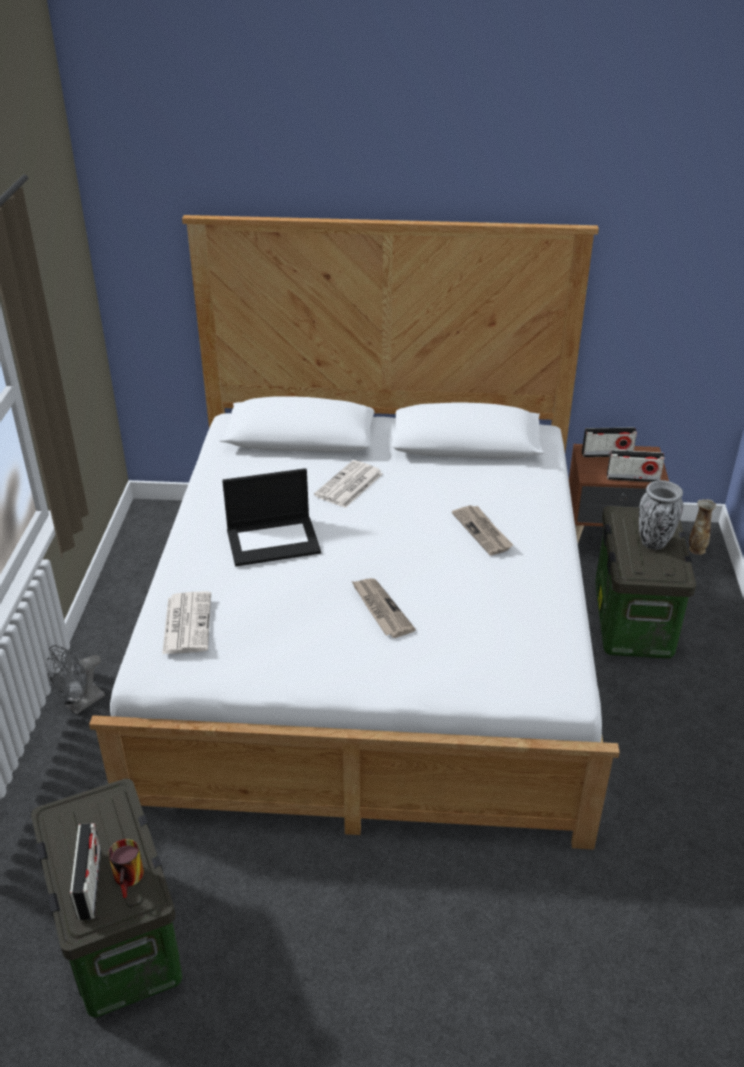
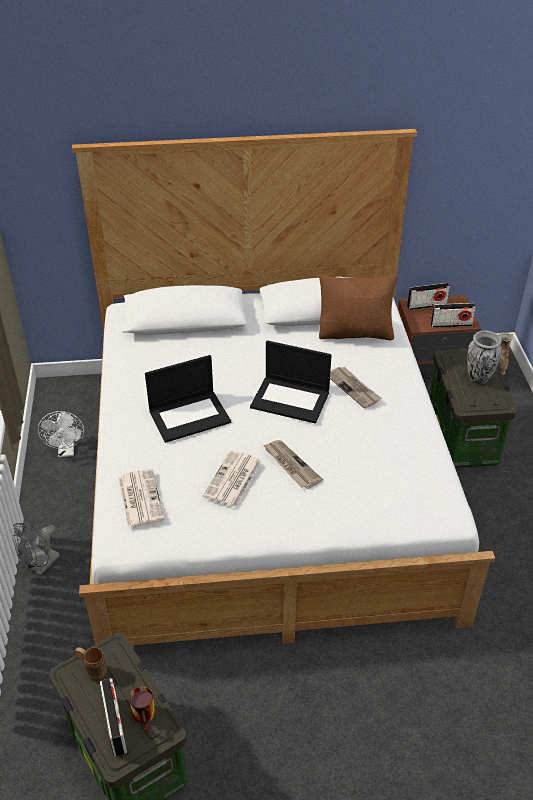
camera: 10 degrees left, 5 degrees up
newspaper [314,460,383,508] -> newspaper moved to [203,450,262,508]
none -> white fan [38,411,84,457]
none -> brown mug [74,647,107,681]
none -> laptop [250,340,331,424]
none -> brown pillow [319,273,398,340]

